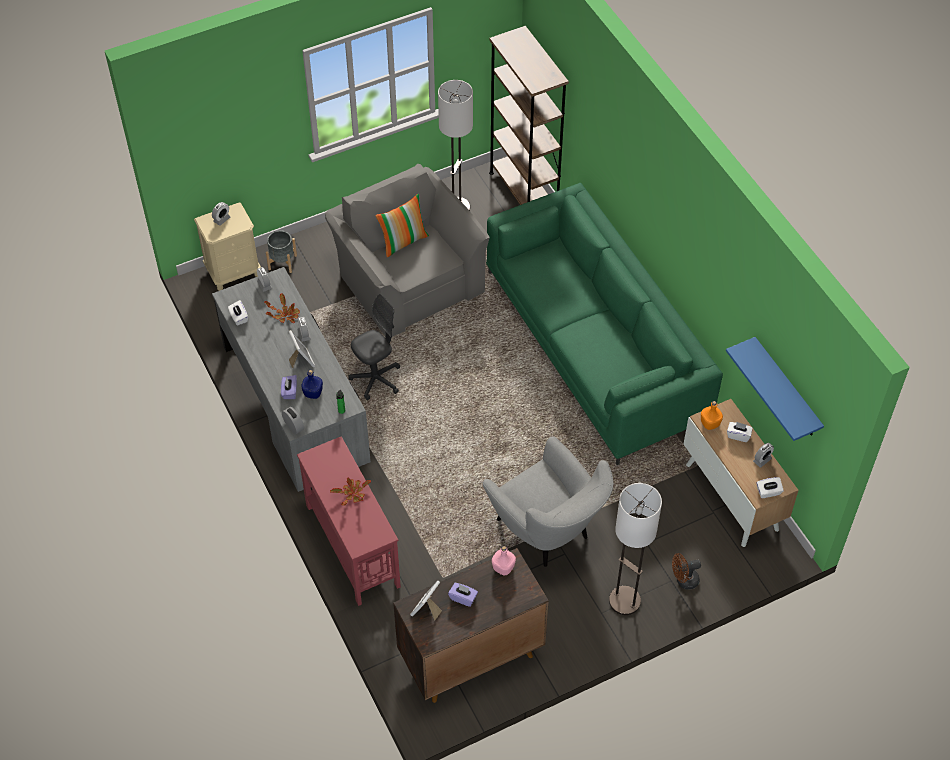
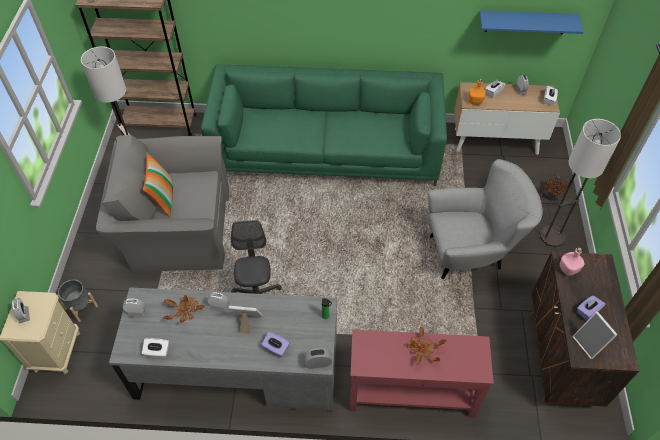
camera: 60 degrees left, 0 degrees up
blue bottle [301,370,323,399] -> none

